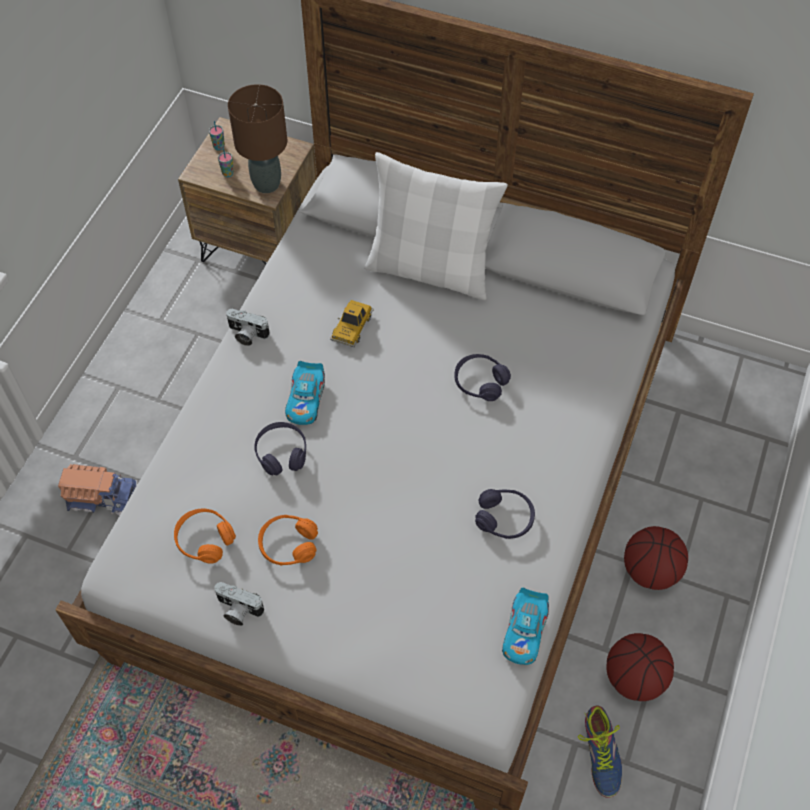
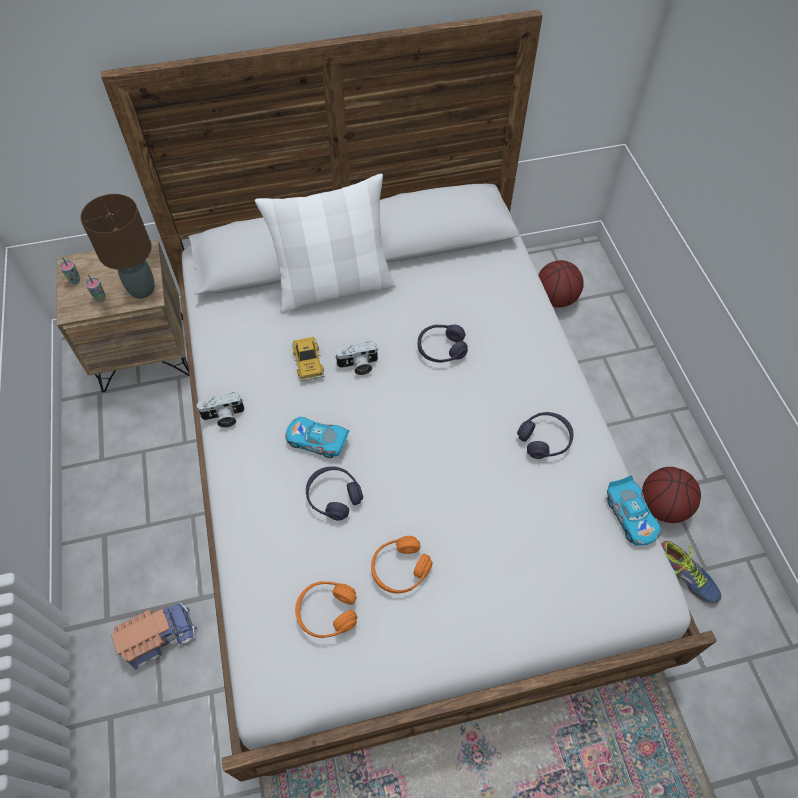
camera: 35 degrees left, 0 degrees up
camera [214,582,264,626] -> camera moved to [335,341,379,375]
toy car [285,361,325,425] -> toy car turned 135 degrees clockwise [285,417,350,458]
basketball [624,526,688,590] -> basketball moved to [538,260,584,308]

